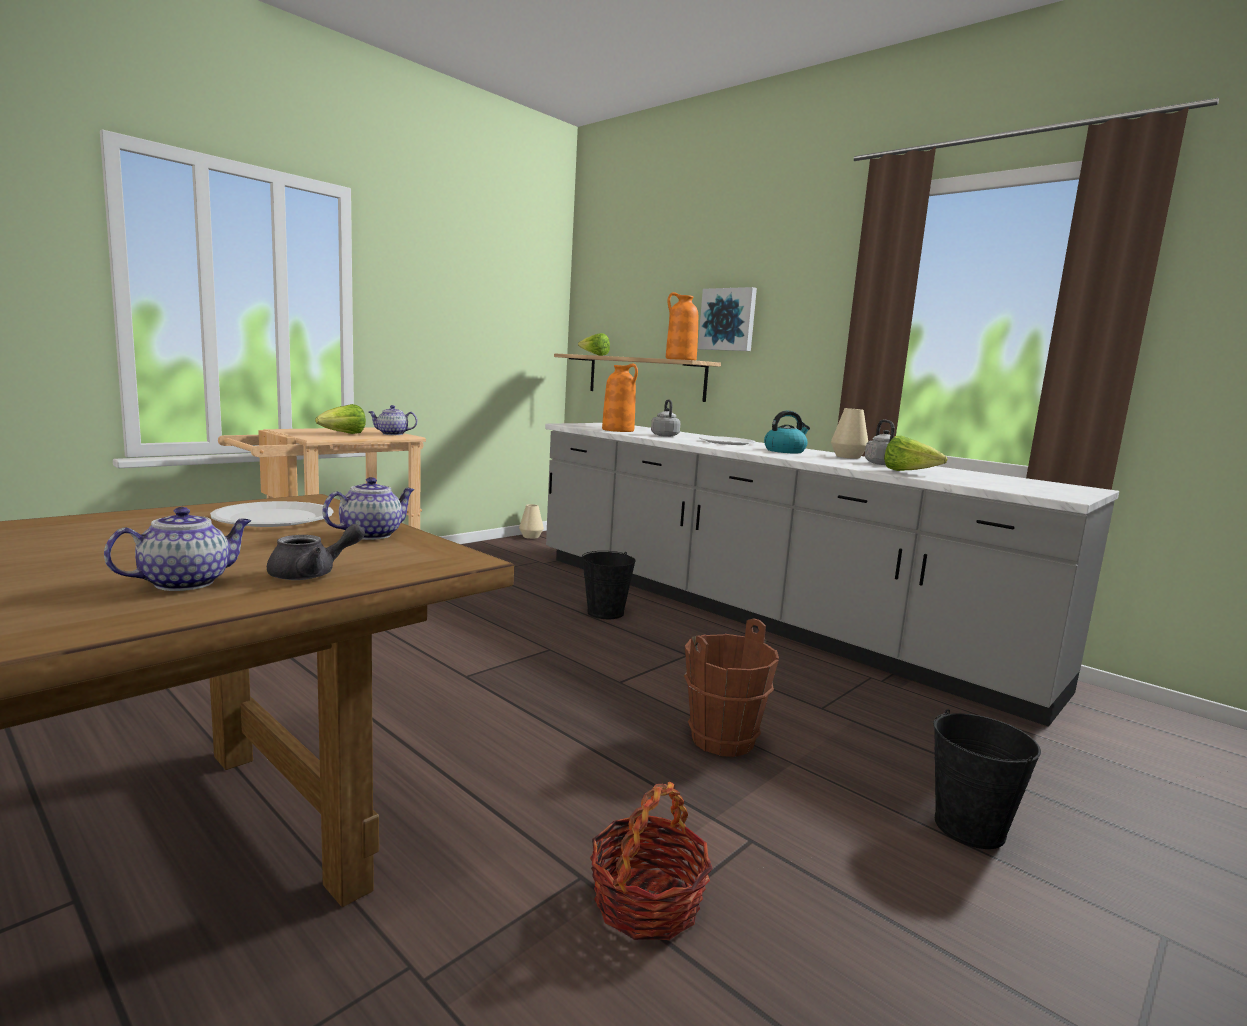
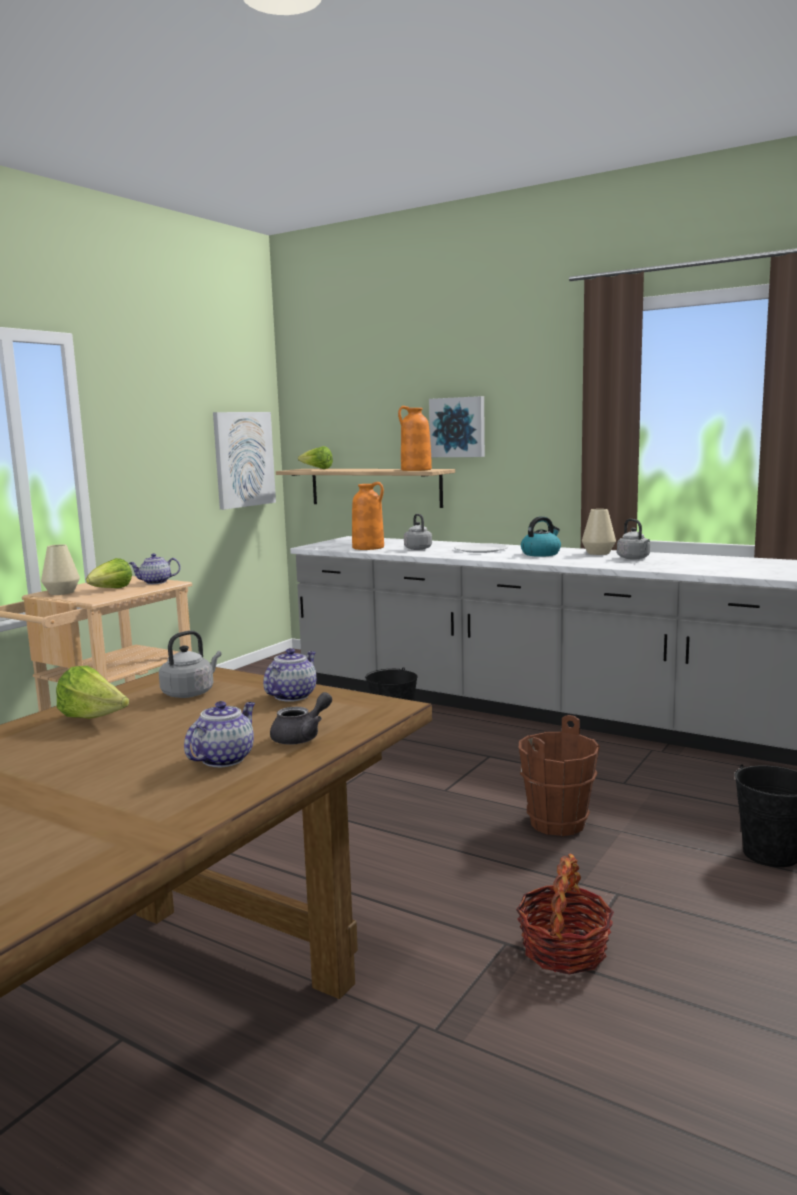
camera: 10 degrees left, 0 degrees up
white plate [210,501,334,527] -> grey kettle [159,630,222,698]
beige vase [519,504,544,539] -> beige vase moved to [41,544,80,595]
lettuce [884,435,947,471] -> lettuce moved to [56,666,129,719]
none -> picture [213,412,276,510]

